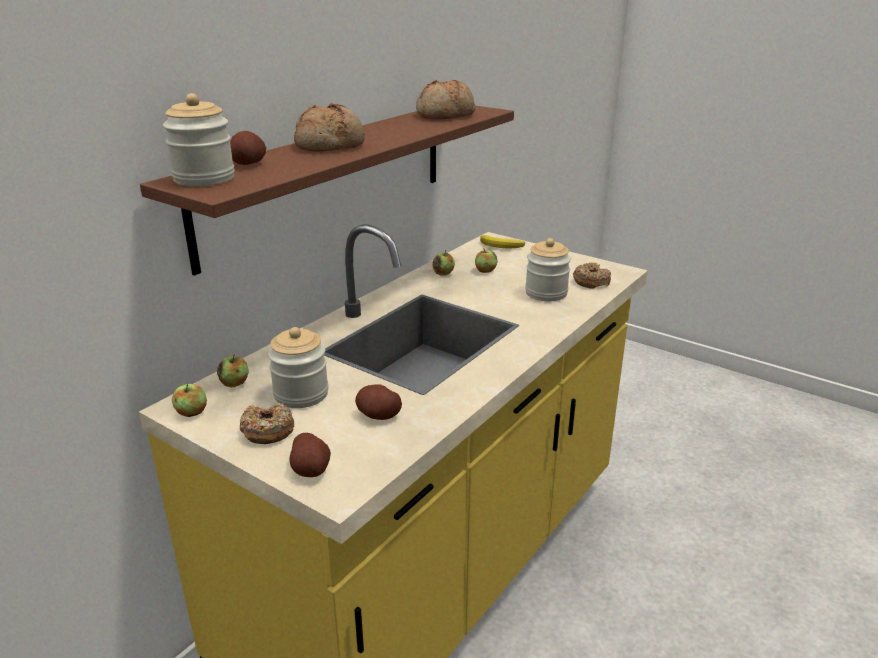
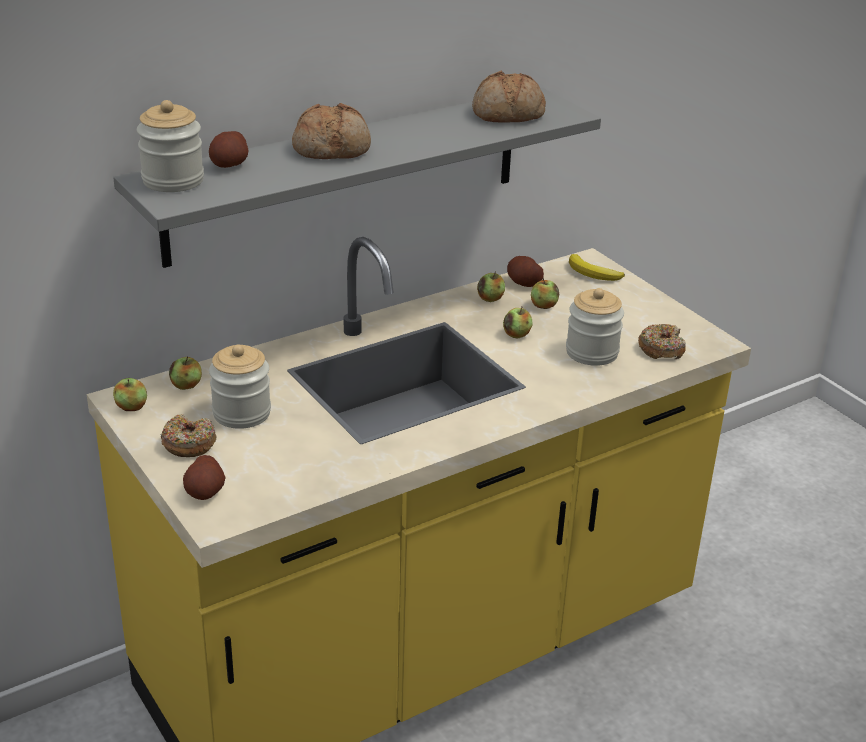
camera: 20 degrees right, 5 degrees up
brown shelf [140,106,514,276] -> grey shelf [113,87,601,268]
potato [355,384,402,420] -> potato moved to [507,256,544,287]
none -> apple [503,307,532,338]

